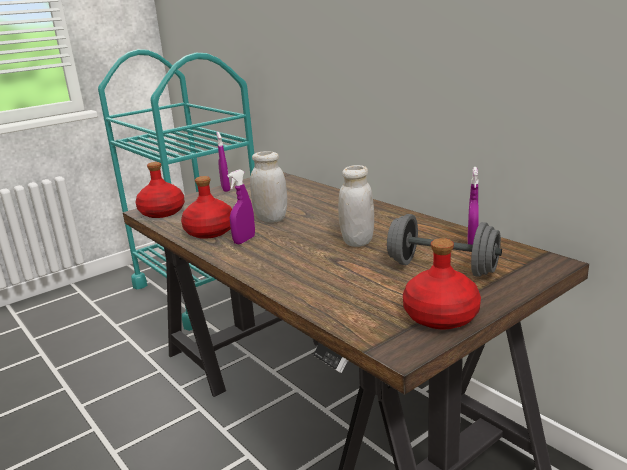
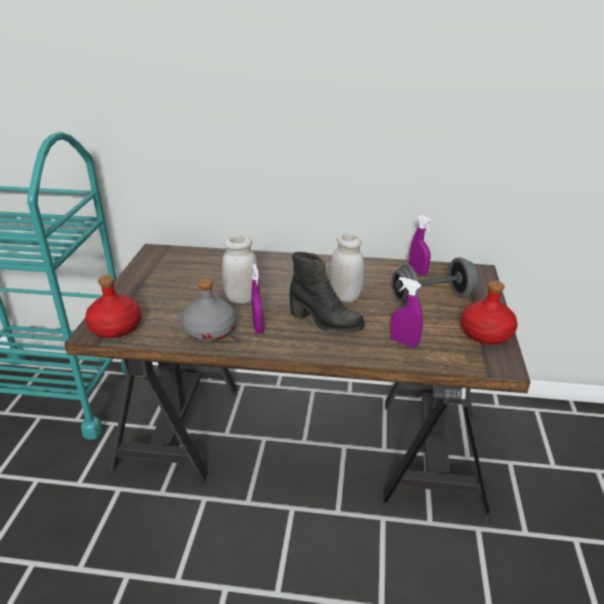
camera: 45 degrees left, 10 degrees up
red bottle [181,176,232,239] -> grey bottle [181,278,236,341]
purple spray bottle [217,132,230,192] -> purple spray bottle moved to [390,277,423,347]
none -> black boot [289,252,365,334]

